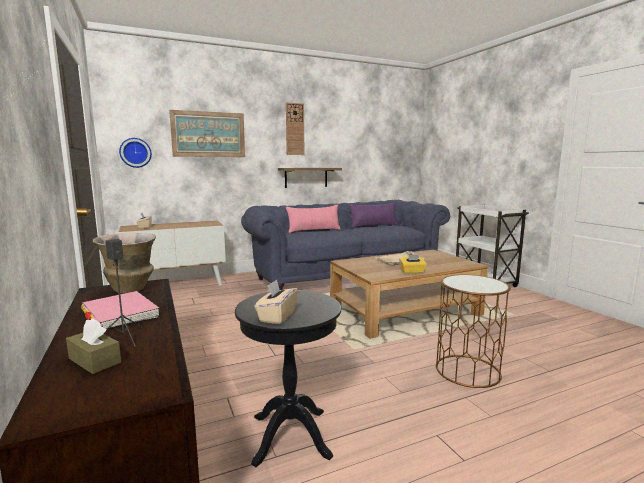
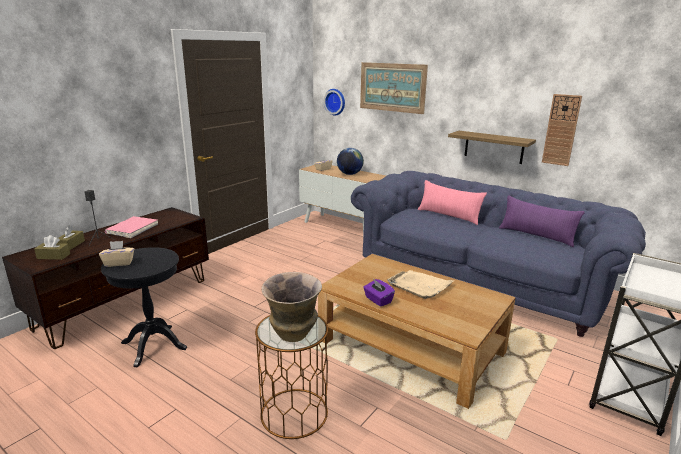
camera: 60 degrees right, 10 degrees up
vase [93,233,156,294] -> vase moved to [261,272,322,342]
wall clock [286,102,304,155] -> wall clock moved to [542,94,582,166]
yellow tissue box [399,255,427,274] -> purple tissue box [363,279,395,307]
none -> brown tissue box [34,235,70,260]
none -> globe [337,148,364,175]

